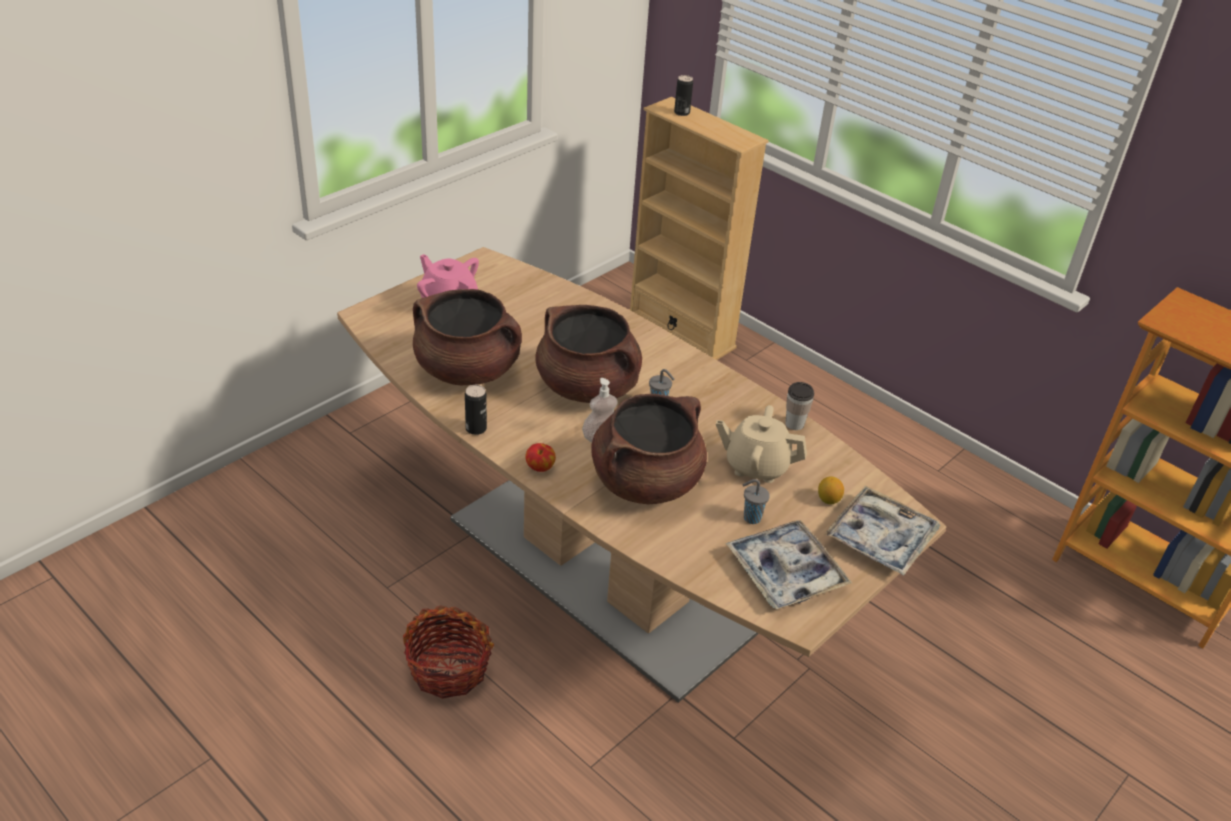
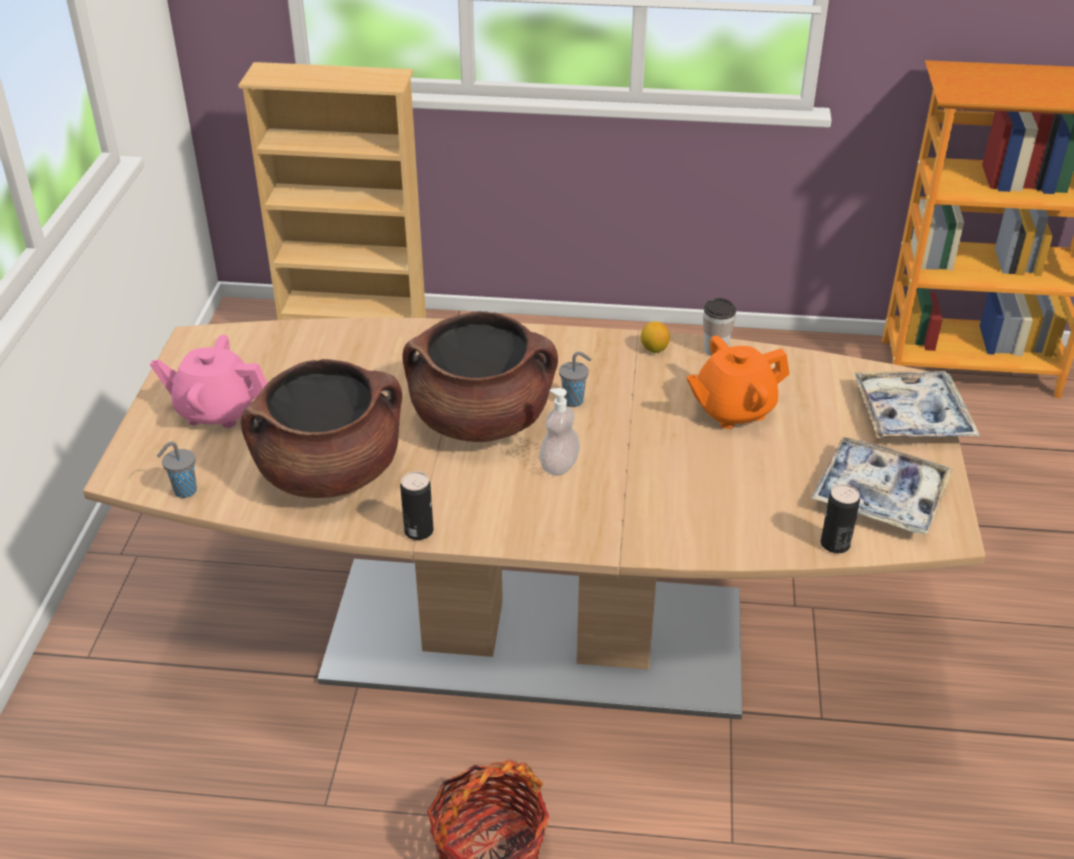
camera: 35 degrees left, 0 degrees up
apple [525,443,556,472] -> none
brown cooking pot [591,394,707,504] -> none
can [674,75,693,116] -> can moved to [821,484,860,553]
beige teapot [716,405,807,483] -> orange teapot [686,336,790,429]
grey cup [743,479,770,524] -> grey cup moved to [157,442,197,498]
lemon [818,476,844,504] -> lemon moved to [641,321,670,353]

